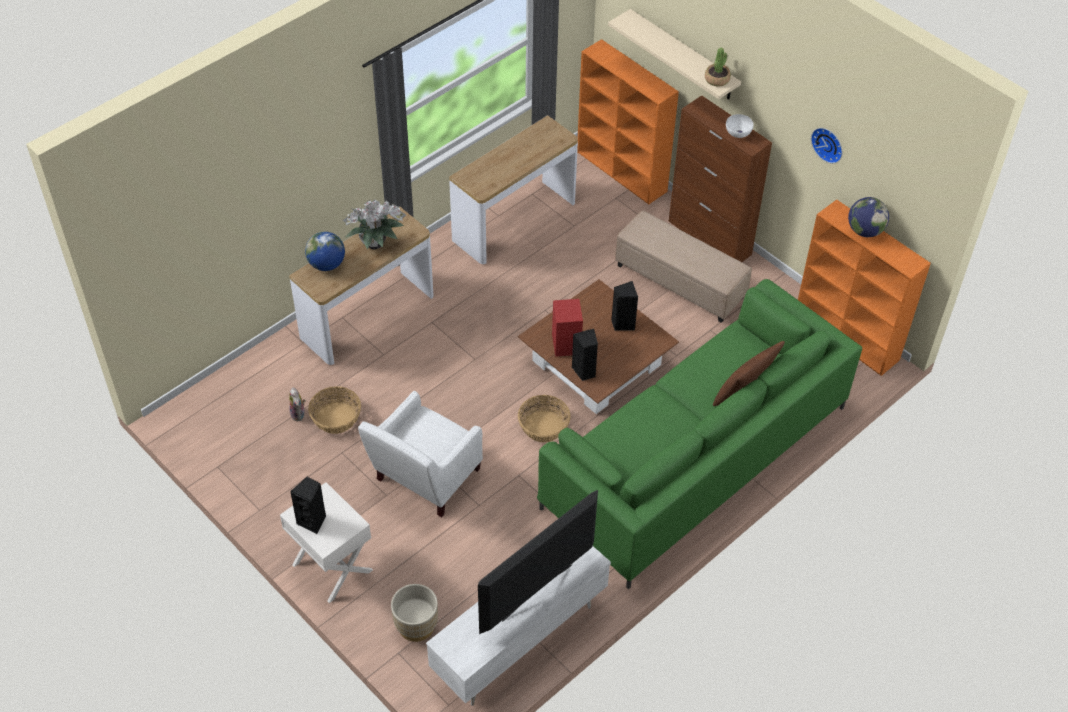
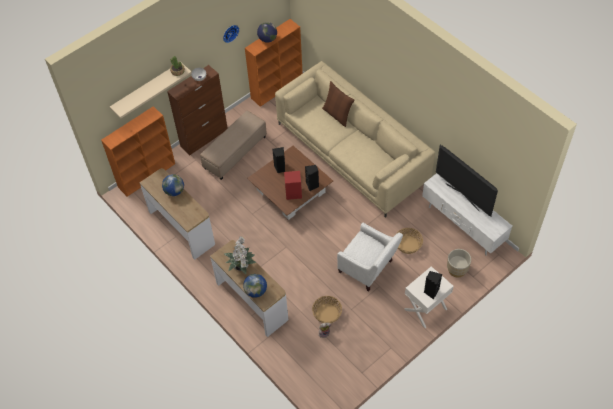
camera: 85 degrees left, 5 degrees up
basket [518,395,571,442] -> basket moved to [396,228,423,254]
green sofa [537,279,862,589] -> beige sofa [275,61,435,218]
none -> globe [162,174,184,196]

